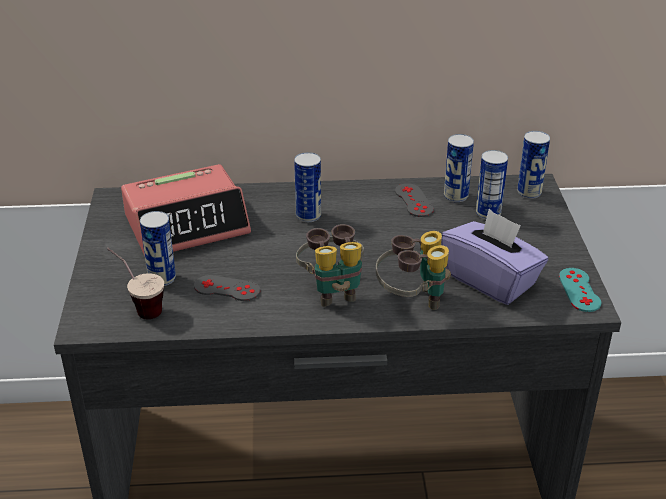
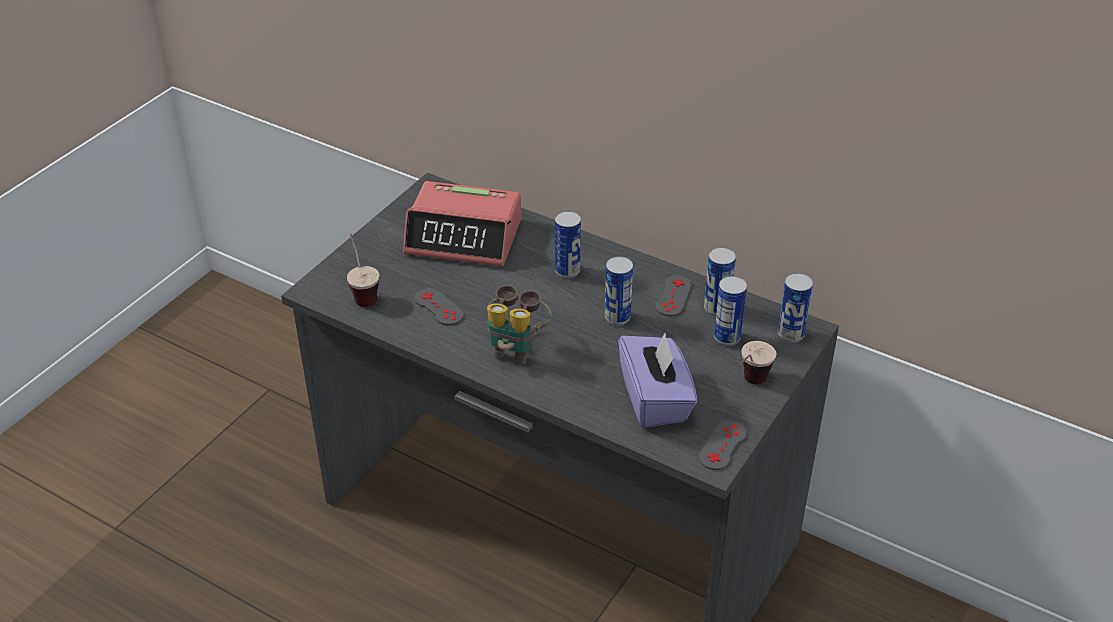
camera: 35 degrees right, 5 degrees up
can [140,211,176,286] -> can moved to [604,256,633,326]
binoculars [376,231,451,310] -> none
turquoise game controller [559,268,601,312] -> grey game controller [699,421,747,470]
none -> cup [741,341,776,384]

